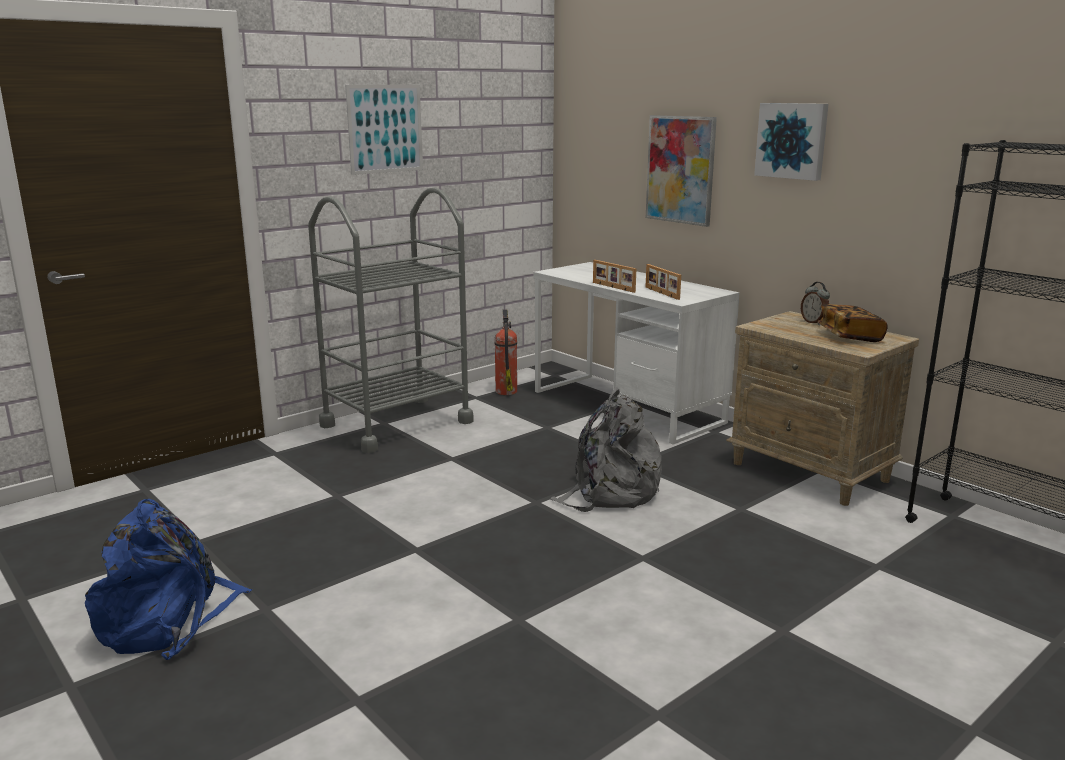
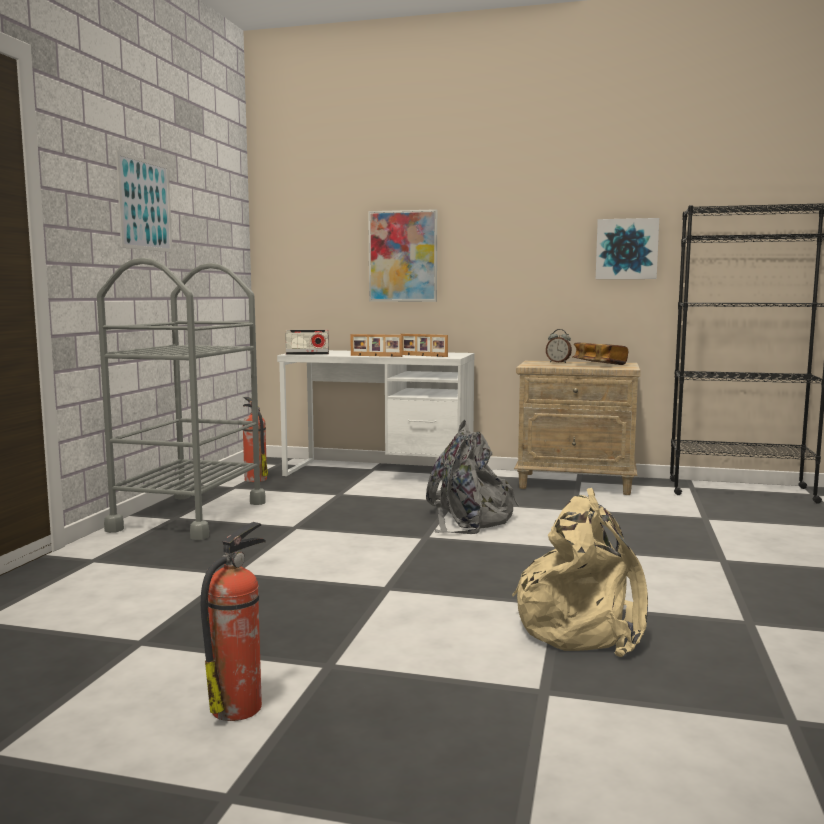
camera: 35 degrees left, 10 degrees down
blue backpack [85,499,252,660] -> fire extinguisher [201,522,266,721]
picture [754,103,828,181] -> picture moved to [596,218,659,279]
none -> radio [285,330,329,355]
none -> beige backpack [512,488,648,657]

